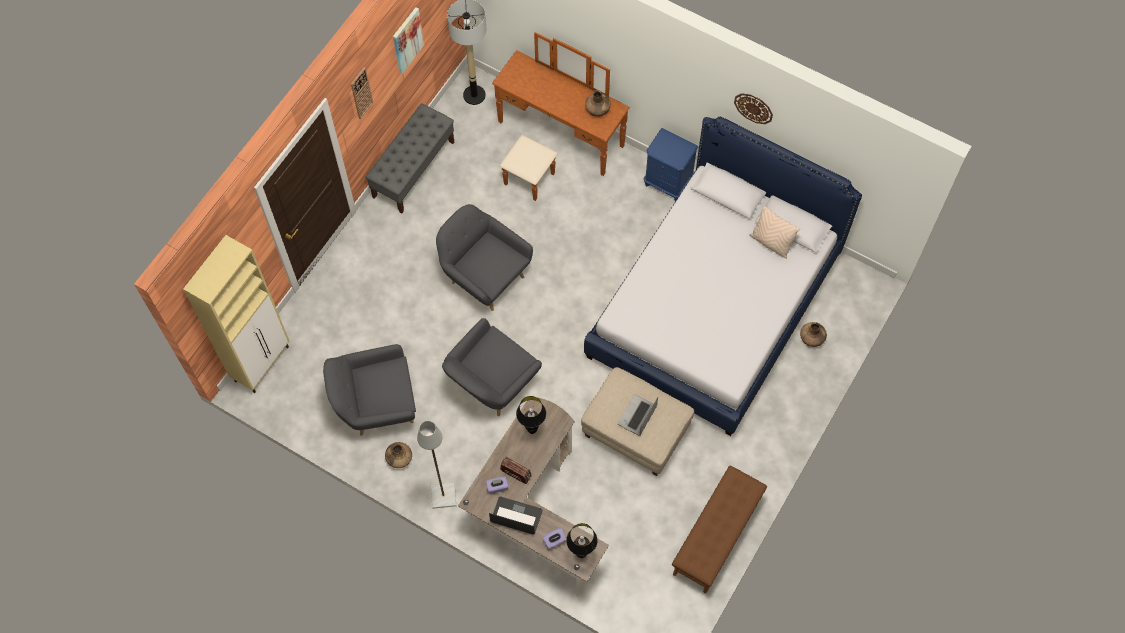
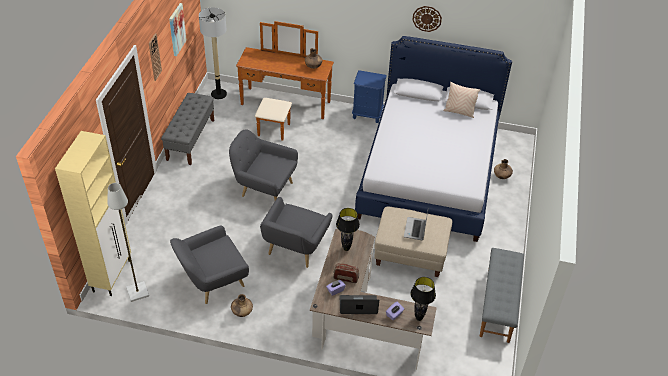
camera: 20 degrees left, 20 degrees down
grey floor lamp [417,421,456,509] -> grey floor lamp moved to [107,183,149,302]
brown bench [672,465,767,593] -> grey bench [480,248,524,343]

